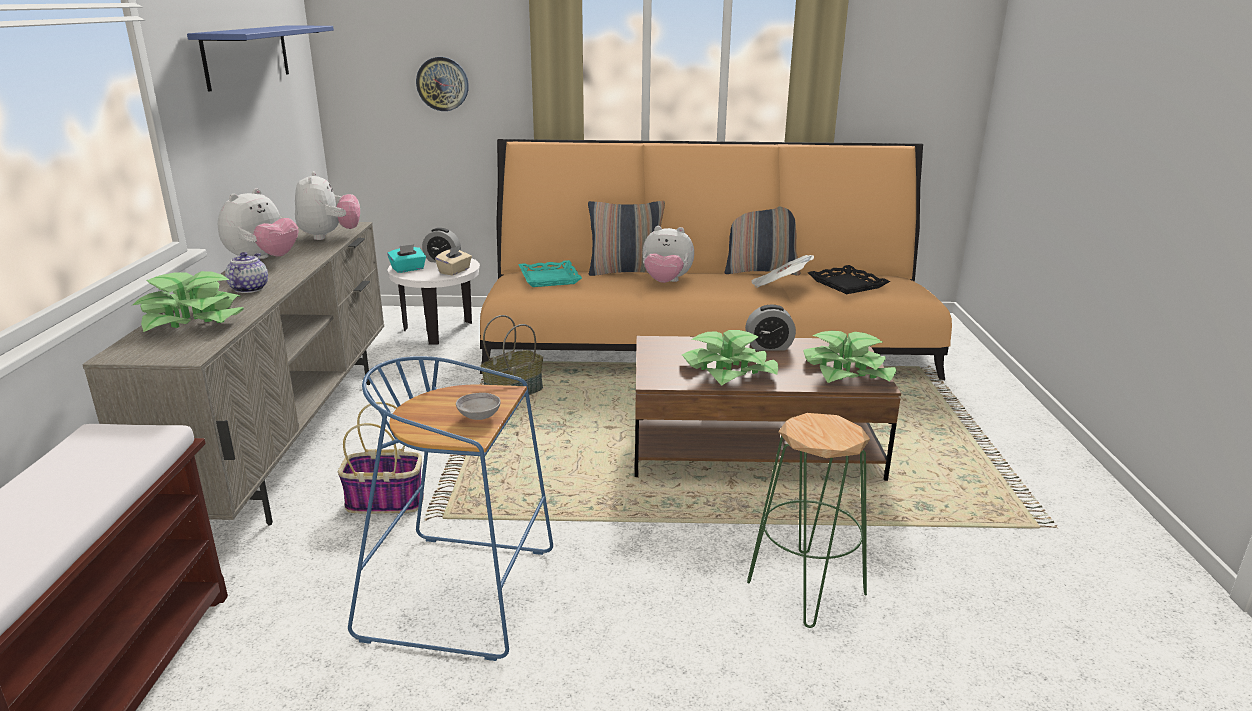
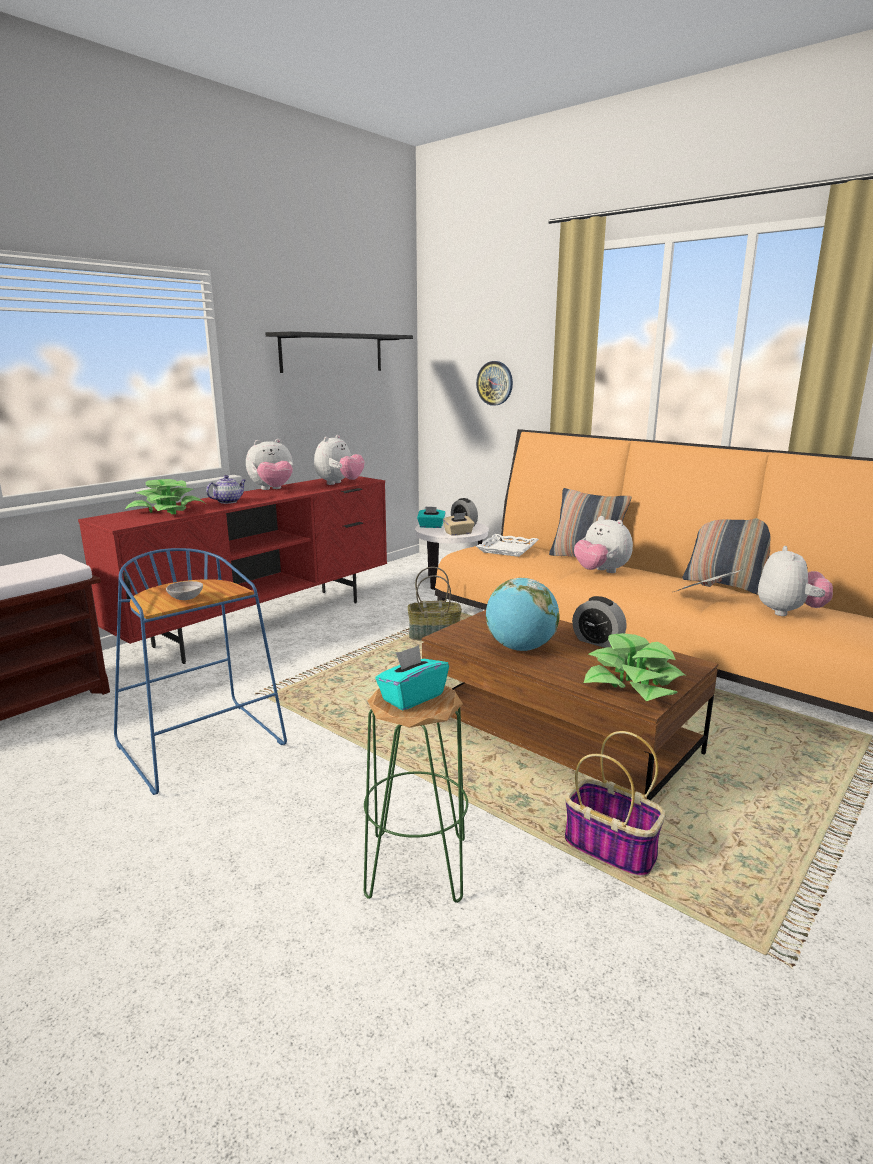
camera: 40 degrees right, 5 degrees down
beige tv stand [82,222,384,526] -> red tv stand [78,476,387,664]
blue shelf [187,25,334,92] -> black shelf [265,332,413,373]
basket [338,402,424,513] -> basket moved to [564,731,665,877]
turquoise tray [519,260,582,287] -> white tray [476,534,539,557]
potted plant [682,330,778,386] -> globe [486,578,560,651]
black tray [808,265,890,294] -> plush toy [758,546,833,616]
none -> turquoise tissue box [375,645,449,711]

